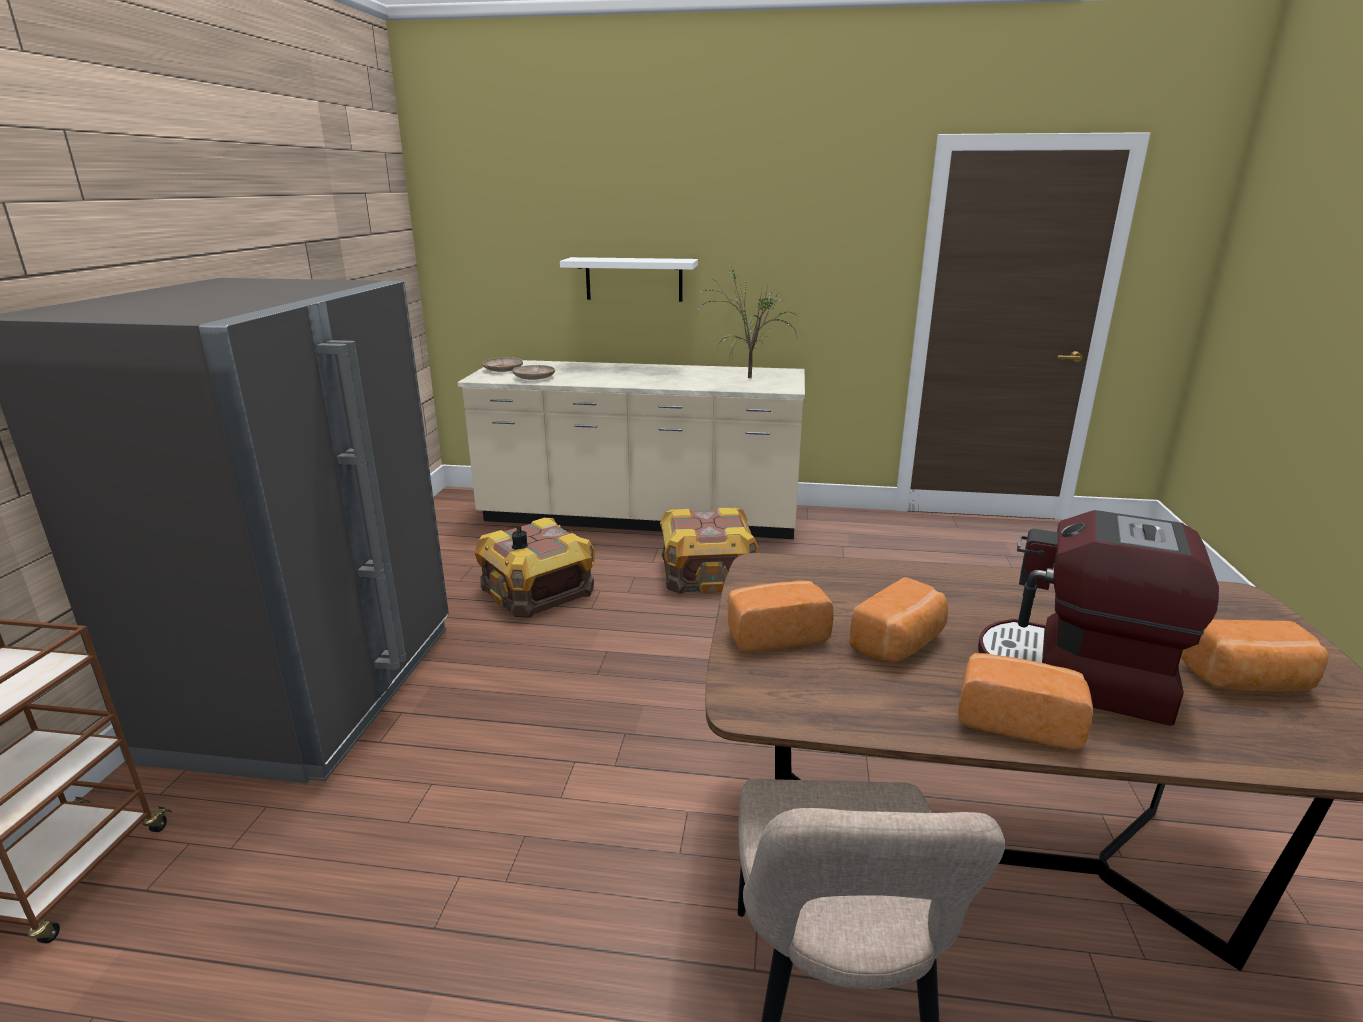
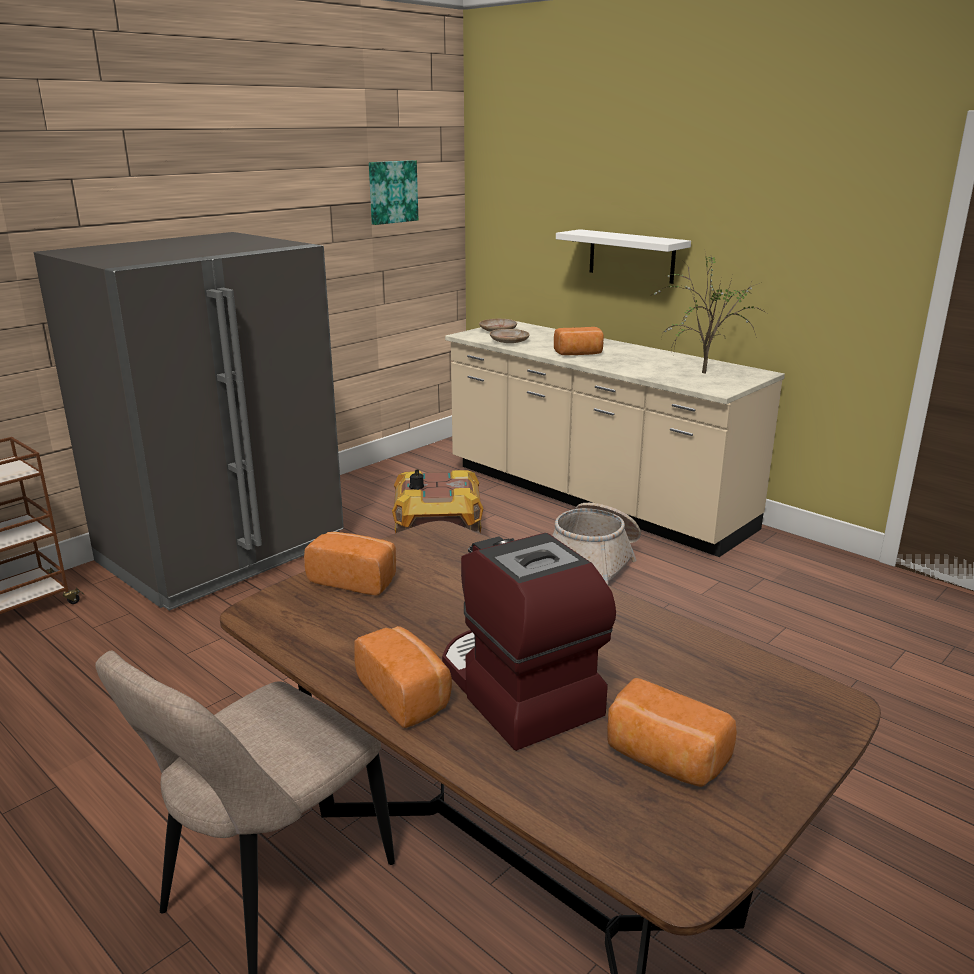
camera: 35 degrees right, 0 degrees up
crate [660,507,759,594] -> basket [552,503,641,585]
bread [850,577,948,663] -> bread moved to [554,327,604,355]
none -> picture [369,160,418,225]

